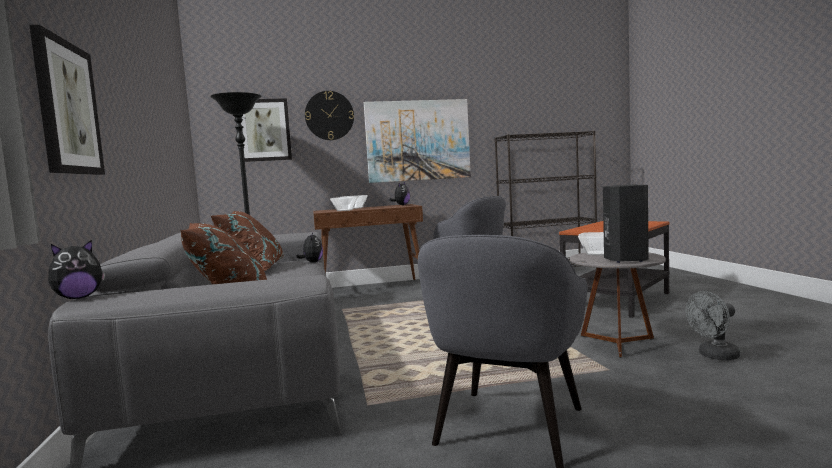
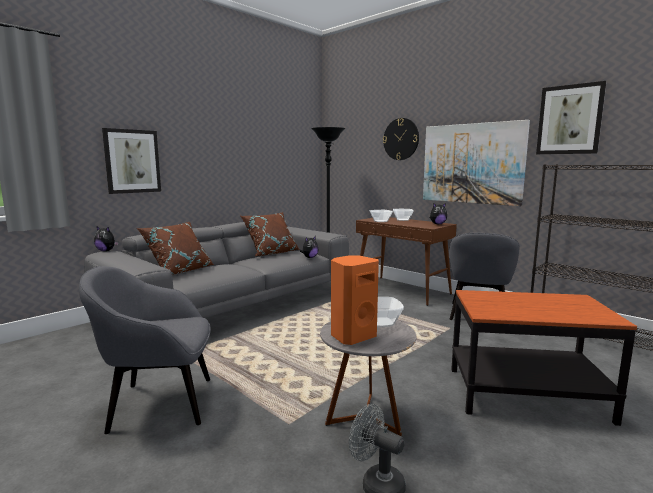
camera: 55 degrees right, 5 degrees up
picture [241,98,292,162] -> picture moved to [536,81,606,154]
black speaker [603,185,649,263] -> orange speaker [331,255,379,345]

